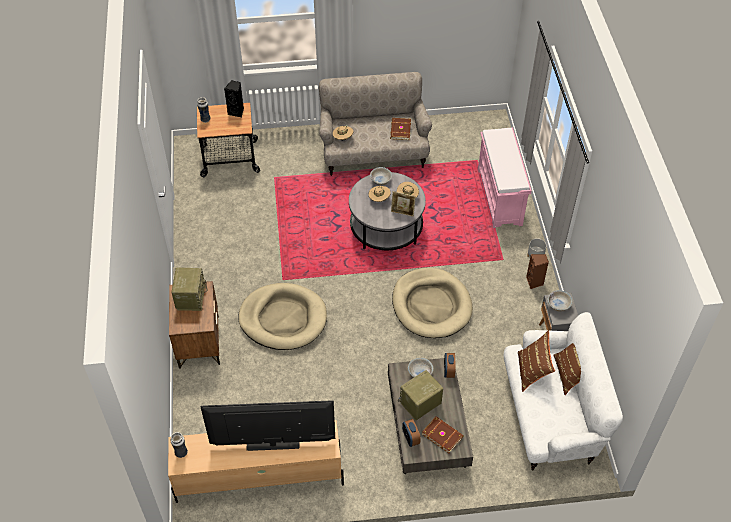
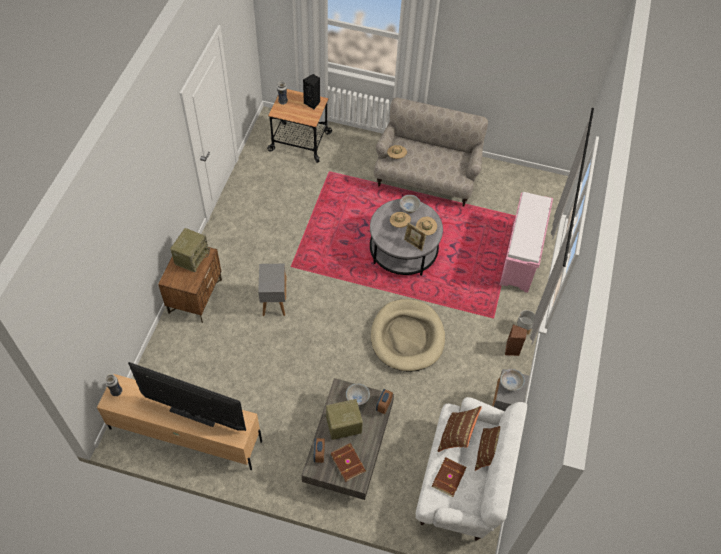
camera: 20 degrees right, 5 degrees up
beige dog bed [238,283,327,350] -> grey side table [258,264,286,316]
brown book [390,118,411,140] -> brown book moved to [432,457,466,497]

